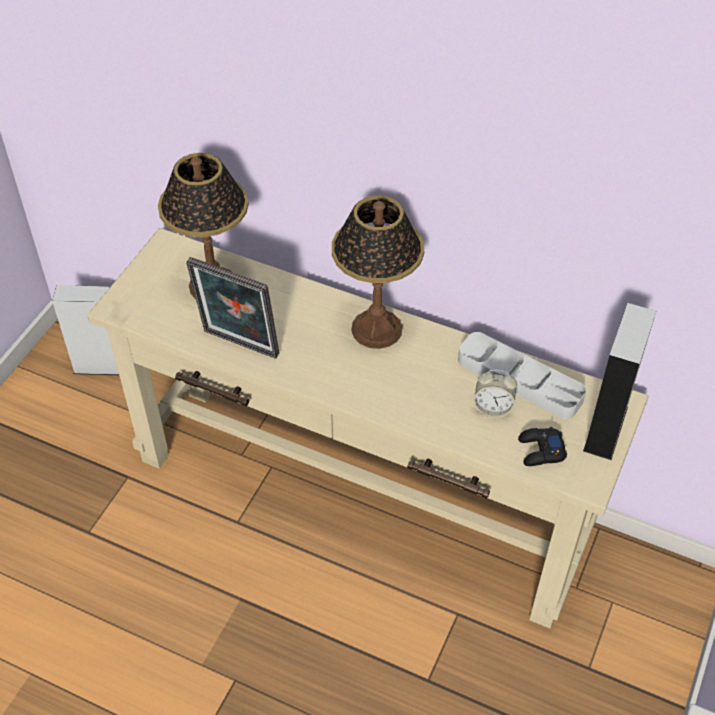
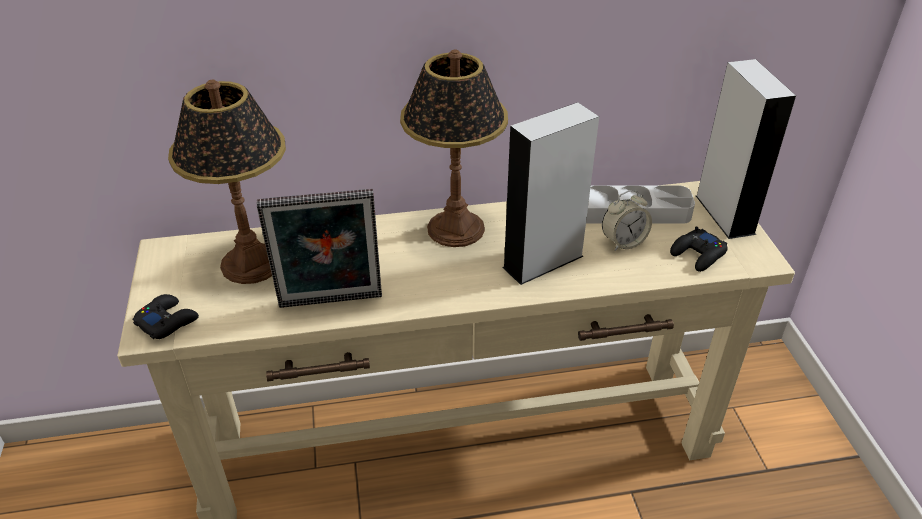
camera: 35 degrees left, 10 degrees down
grey speaker [52,285,119,375] -> grey speaker moved to [502,102,599,285]
none -> black game controller [132,294,199,339]

